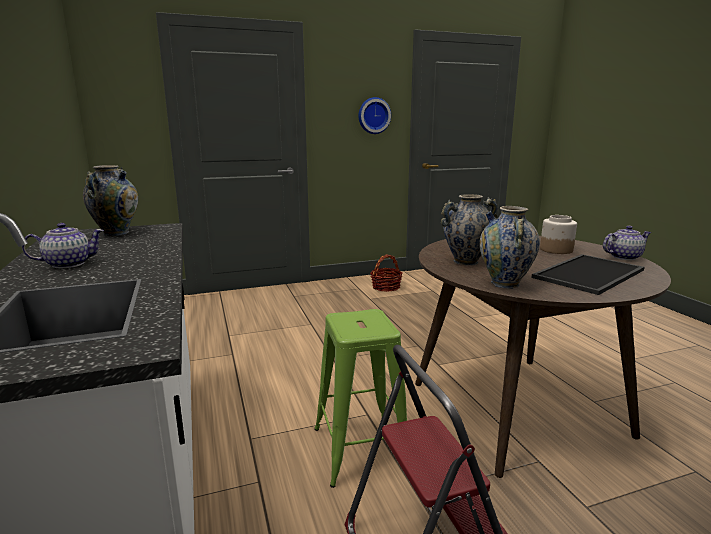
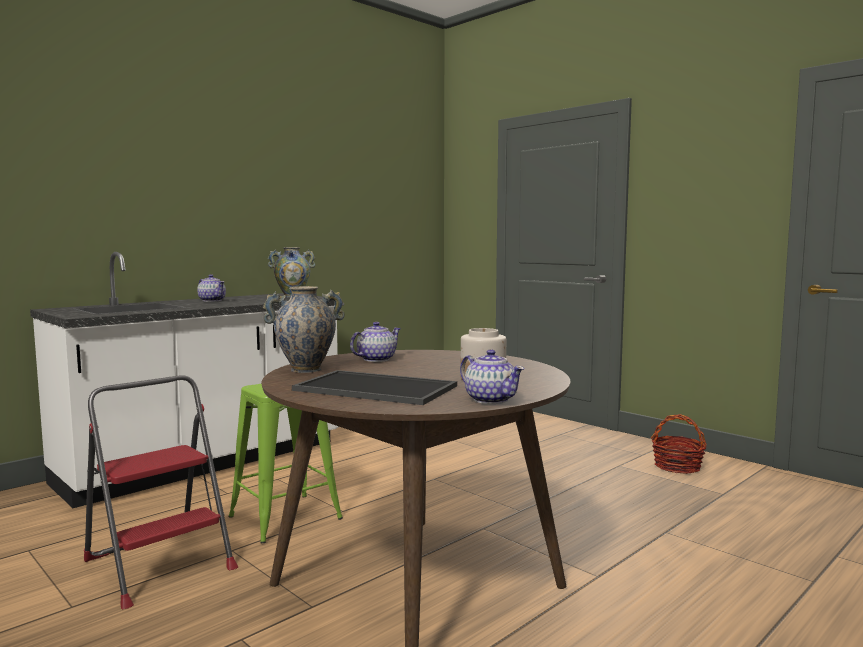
camera: 65 degrees right, 10 degrees down
wall clock [359,97,391,134] -> none
vase [441,194,498,265] -> teapot [350,322,401,362]

